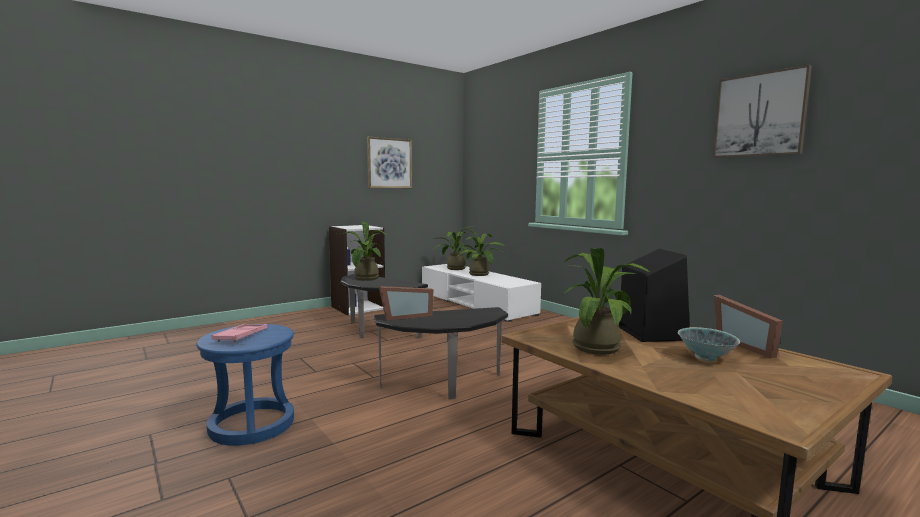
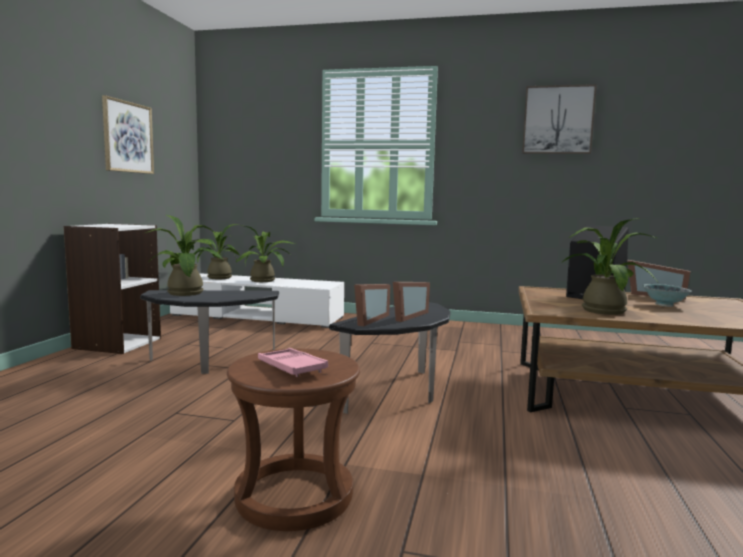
camera: 40 degrees left, 0 degrees up
blue stool [196,324,294,446] -> brown stool [227,349,360,531]
none -> picture frame [393,282,430,322]

